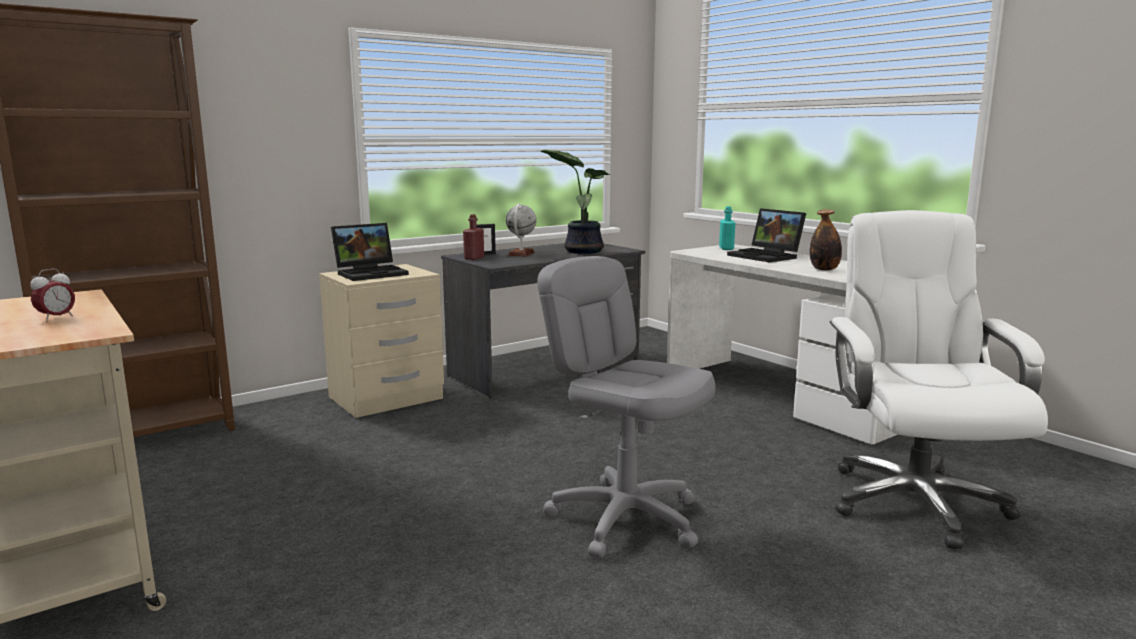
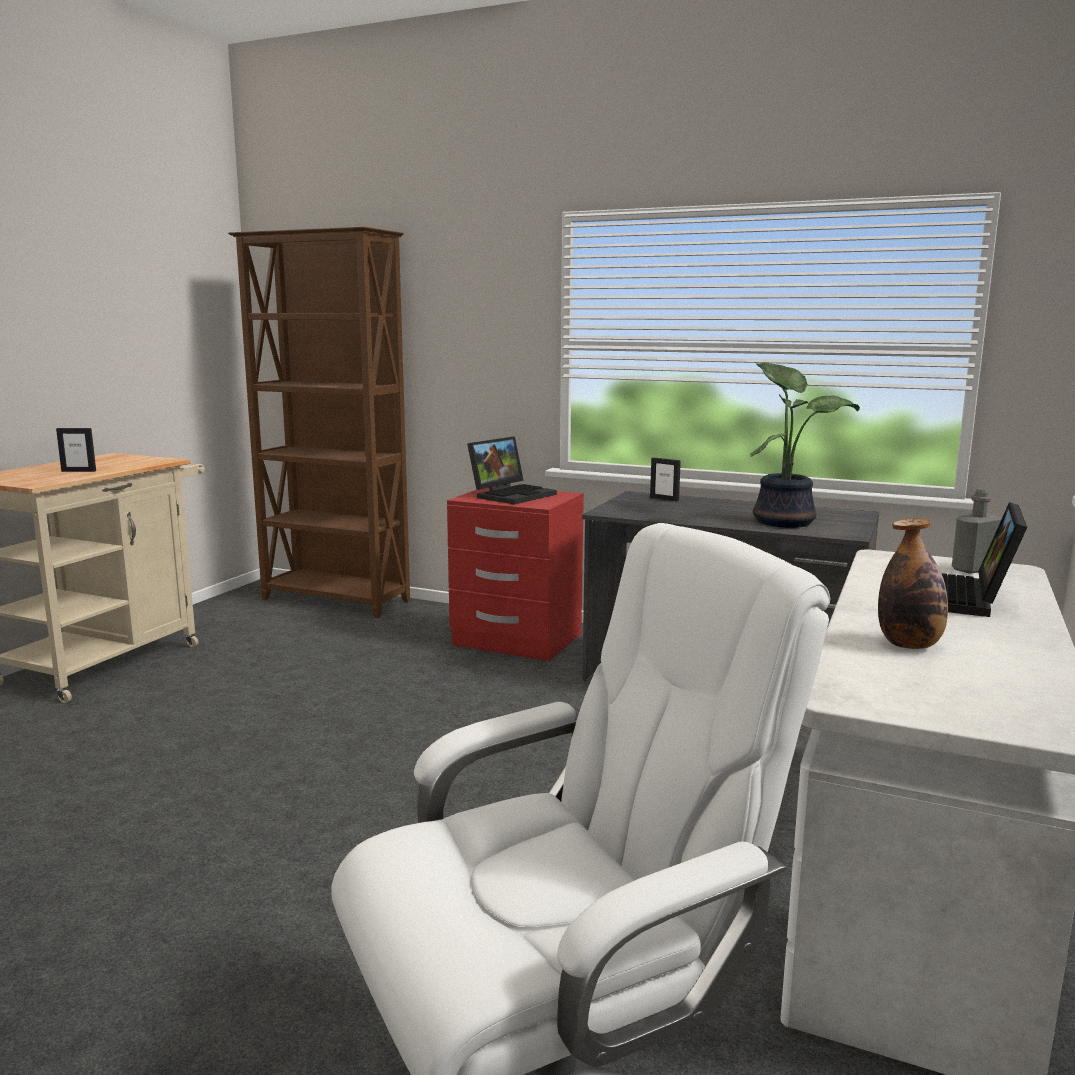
camera: 60 degrees right, 0 degrees up
alarm clock [30,268,75,322] -> picture frame [56,428,96,472]
beige nightstand [319,264,444,418] -> red nightstand [447,488,584,661]
laptop [331,223,409,281] -> laptop turned 75 degrees counterclockwise [467,436,557,504]
red bottle [463,214,484,260] -> none
globe [506,203,536,257] -> none
grey office chair [537,256,716,558] -> none
turquoise bottle [719,206,735,250] -> grey bottle [952,488,1001,574]

